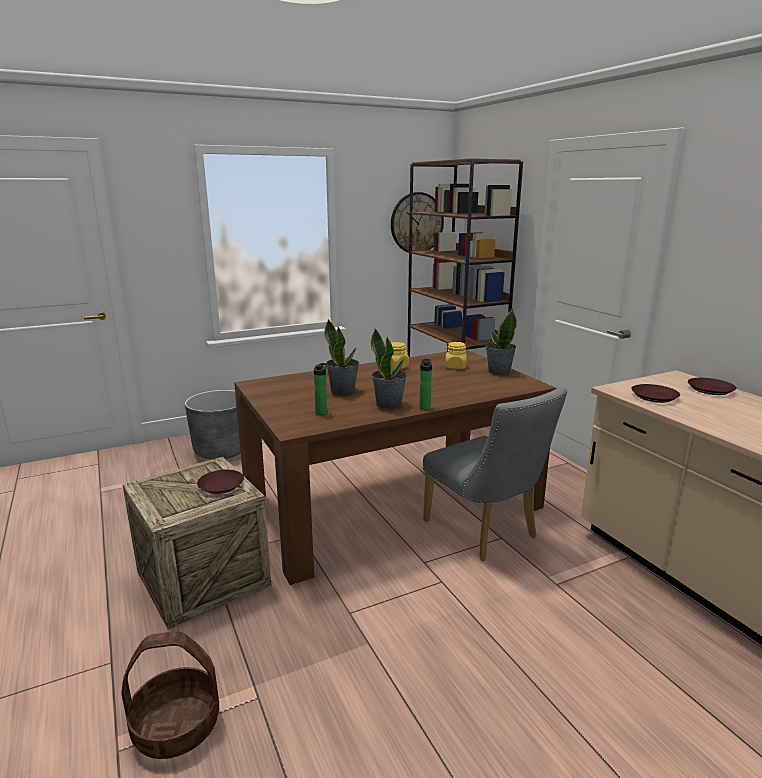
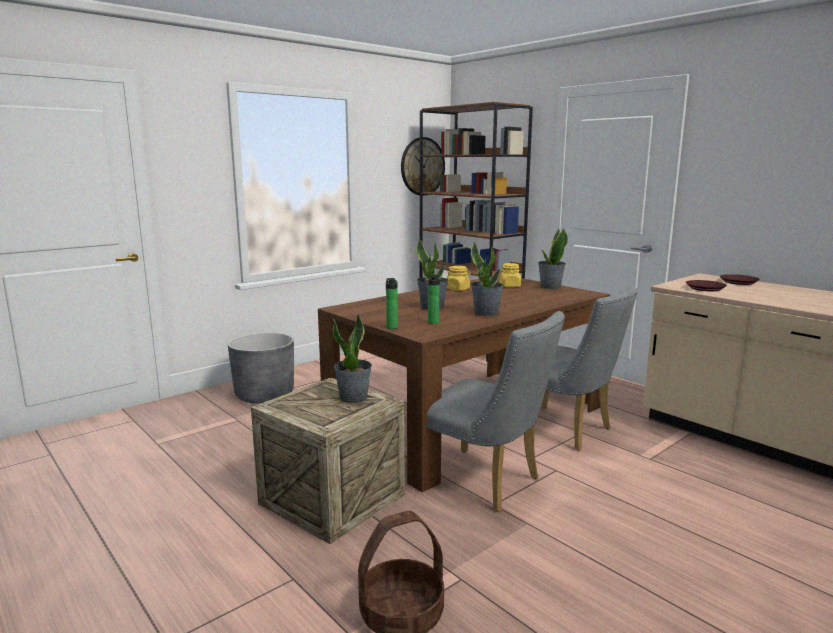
camera: 15 degrees left, 5 degrees down
brown plate [197,470,244,494] -> potted plant [333,313,372,403]
bottle [419,359,432,410] -> bottle moved to [386,278,398,329]
none -> grey chair [427,311,565,512]

